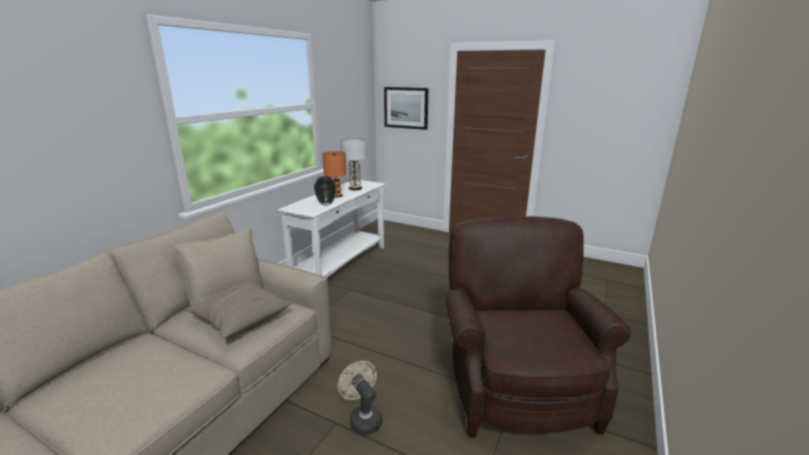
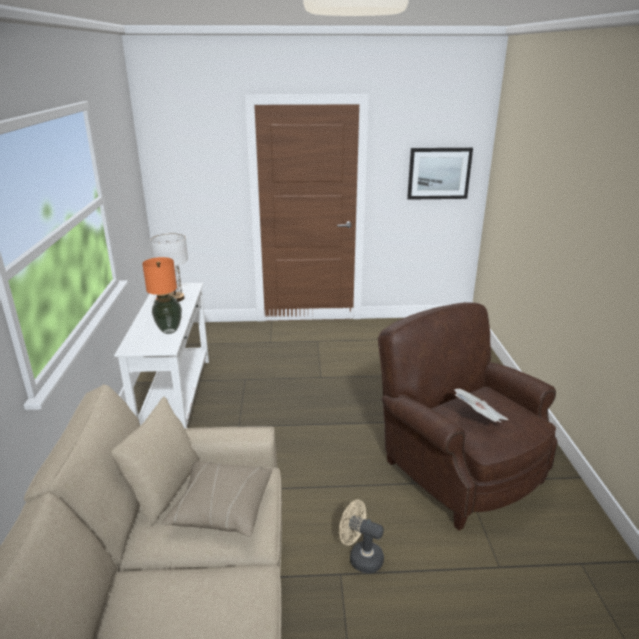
camera: 30 degrees left, 5 degrees up
picture [384,87,429,130] -> picture moved to [407,148,473,200]
none -> newspaper [454,389,509,422]

